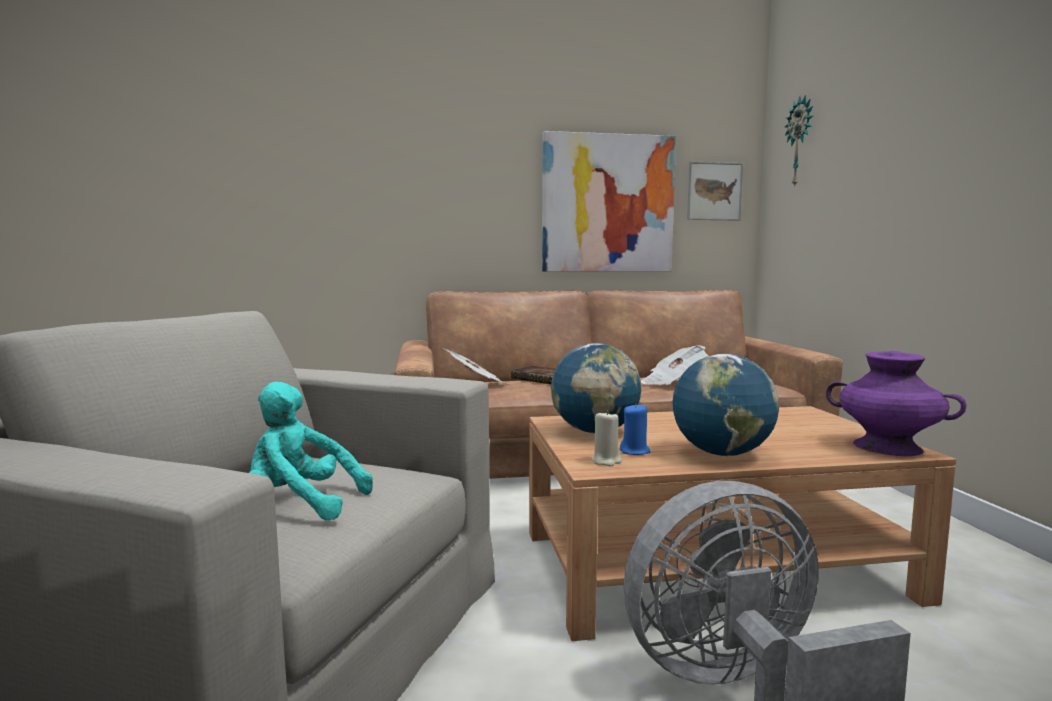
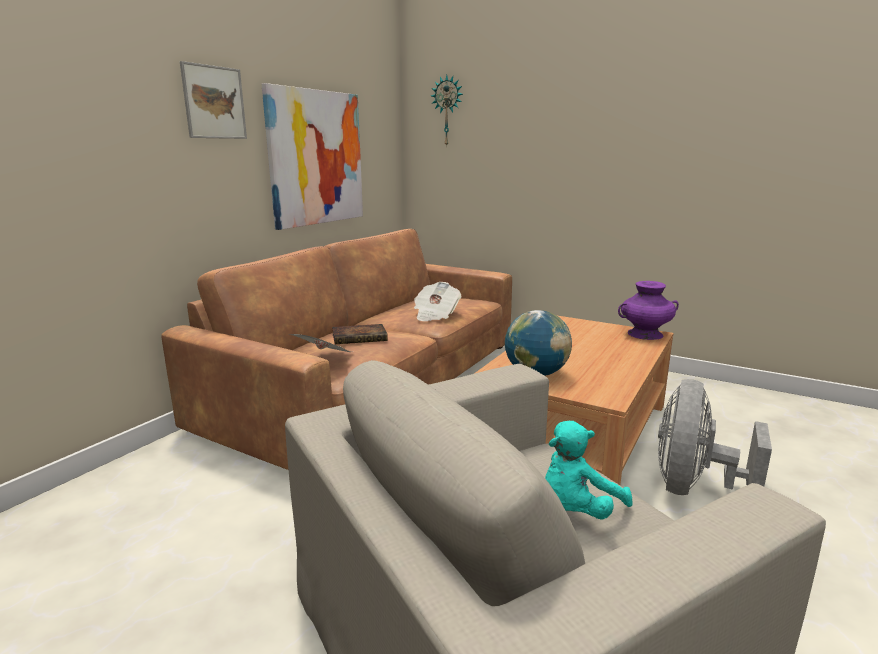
camera: 50 degrees left, 10 degrees up
beige candle [591,410,622,466] -> none
blue candle [620,403,651,455] -> none
globe [673,354,779,456] -> none
picture [687,161,743,221] -> picture moved to [180,61,247,139]

